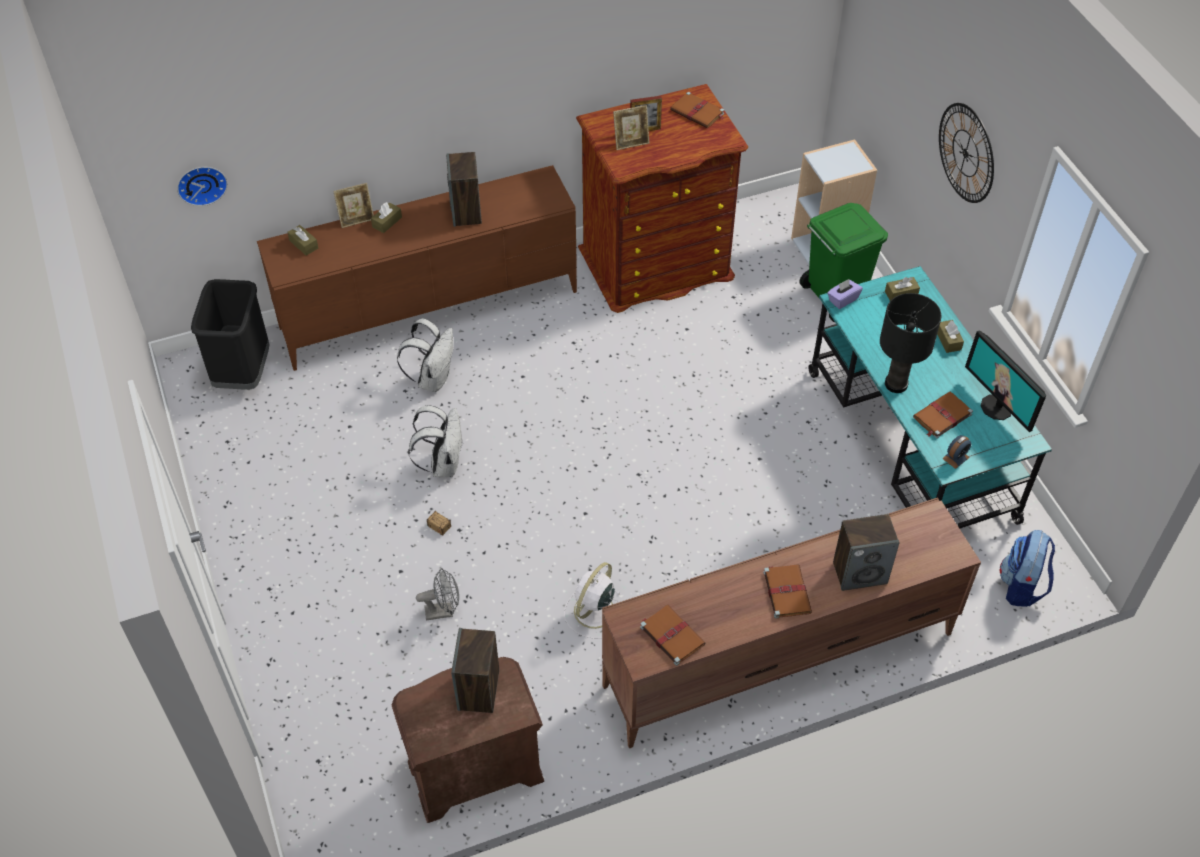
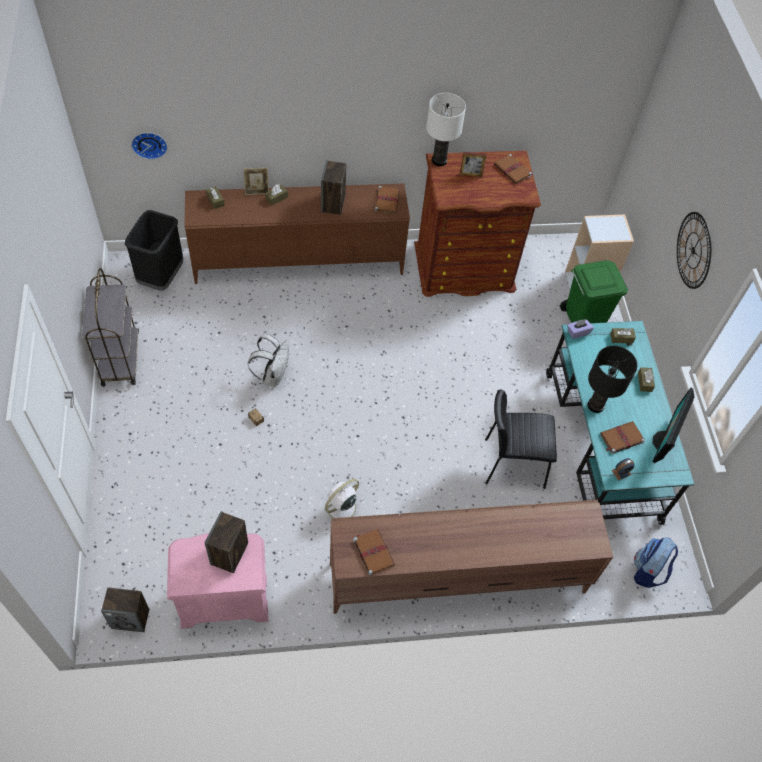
camera: 10 degrees right, 5 degrees up
brown nightstand [392,657,544,823] -> pink nightstand [167,533,269,629]
white backpack [397,318,453,392] -> none
grey fan [416,568,459,620] -> none
picture frame [613,105,649,150] -> none
brown book [763,564,812,619] -> brown book moved to [375,186,400,214]
speaker [833,514,900,591] -> speaker moved to [101,588,149,632]
monitor [965,330,1046,432] -> monitor turned 45 degrees clockwise [652,388,695,463]
none -> grey cart [82,268,139,387]
none -> white table lamp [426,93,466,166]
none -> black chair [485,390,557,489]

